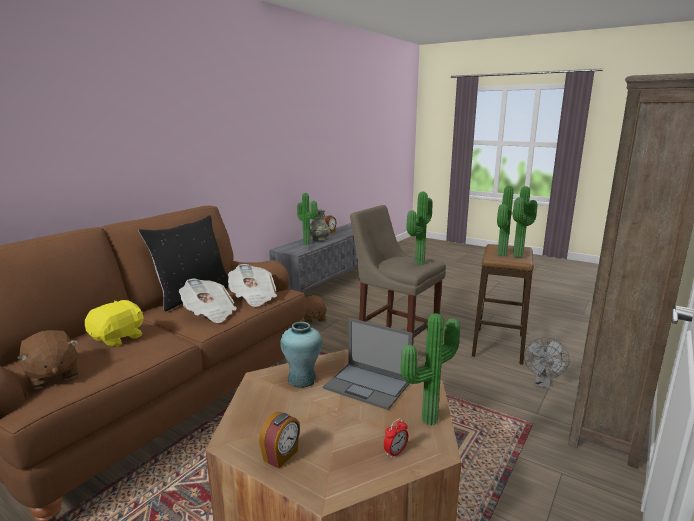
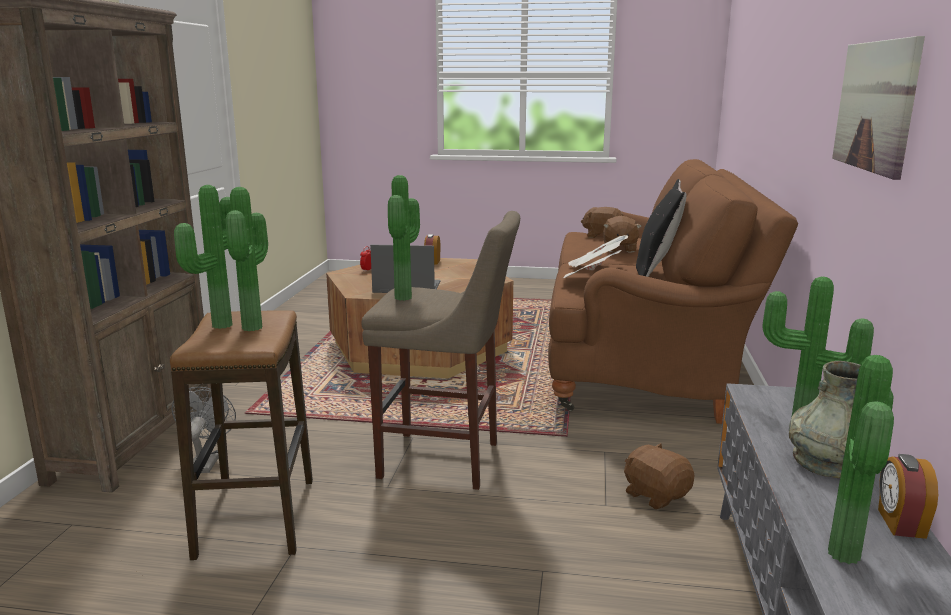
camera: 155 degrees right, 0 degrees up
yellow plush toy [85,300,143,347] -> brown plush toy [603,216,642,253]
turquoise vase [280,322,322,388] -> none
potted plant [400,313,460,425] -> potted plant moved to [828,355,894,564]
none -> picture [832,36,925,180]

